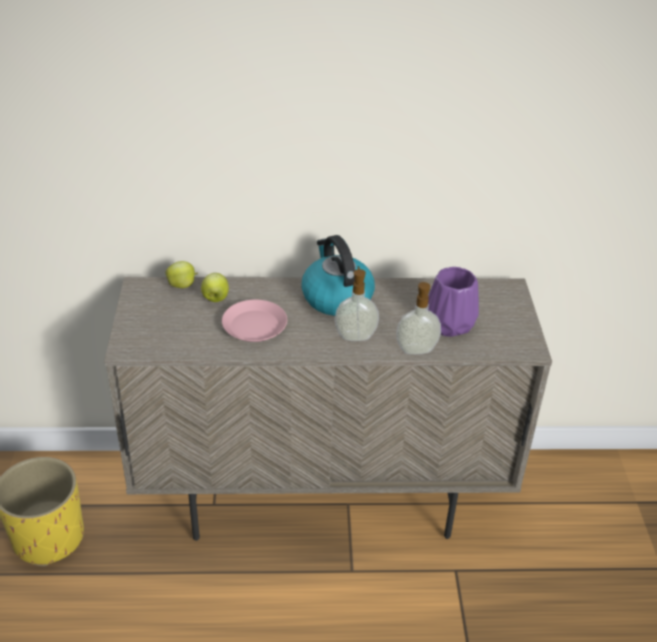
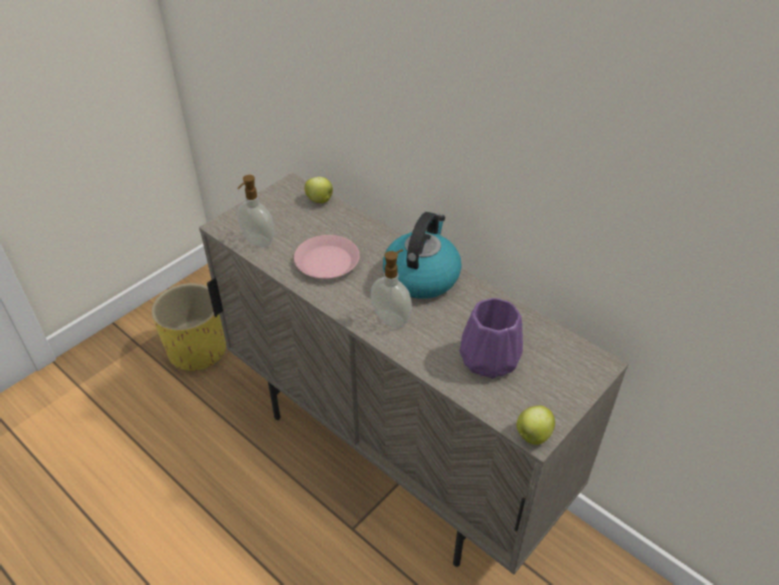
camera: 45 degrees right, 5 degrees up
apple [201,273,229,302] -> apple moved to [516,405,555,445]
soap dispenser [396,282,441,355] -> soap dispenser moved to [237,175,274,247]

